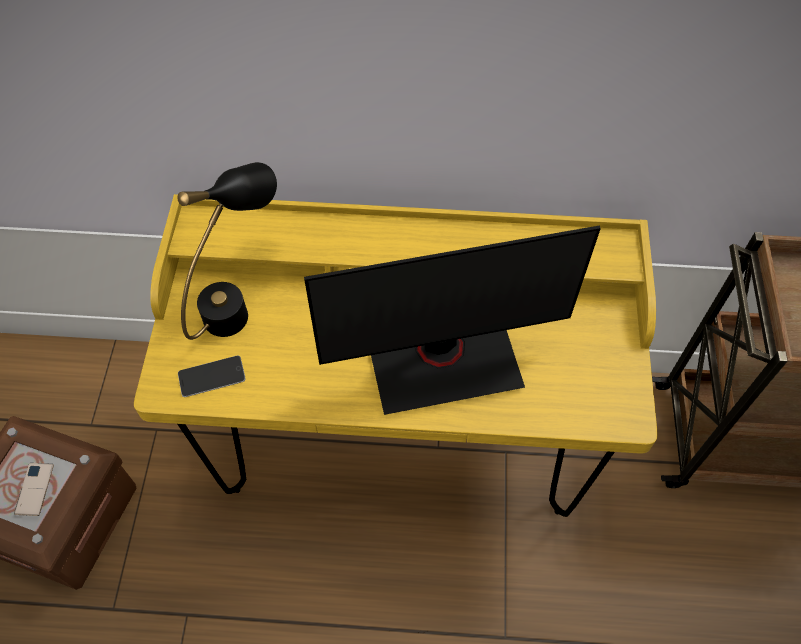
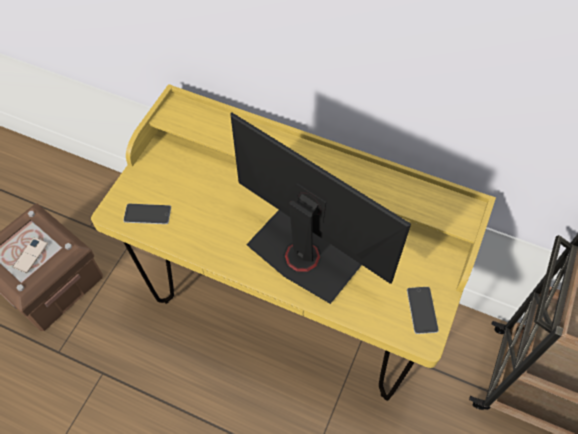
camera: 20 degrees right, 0 degrees up
black table lamp [177,162,277,340] -> none
monitor [304,226,601,415] -> monitor turned 150 degrees counterclockwise [230,113,411,304]
none -> phone [407,287,439,334]

